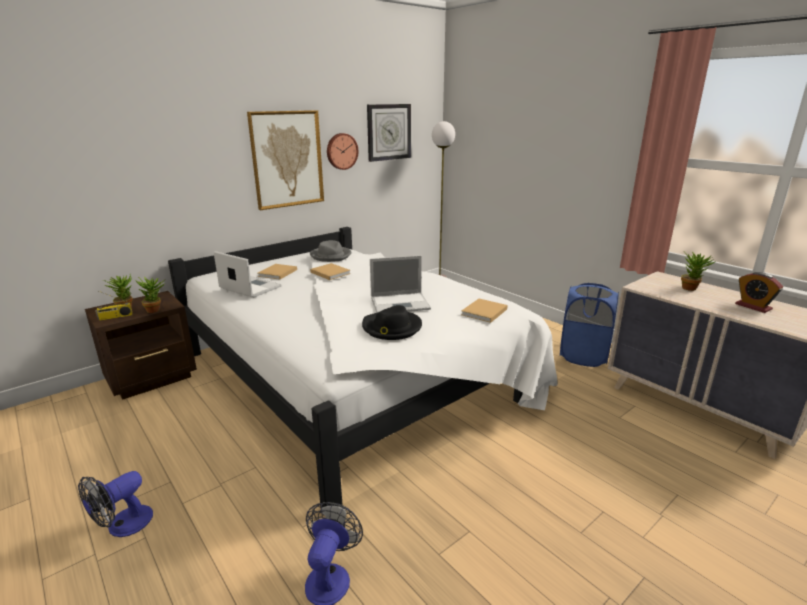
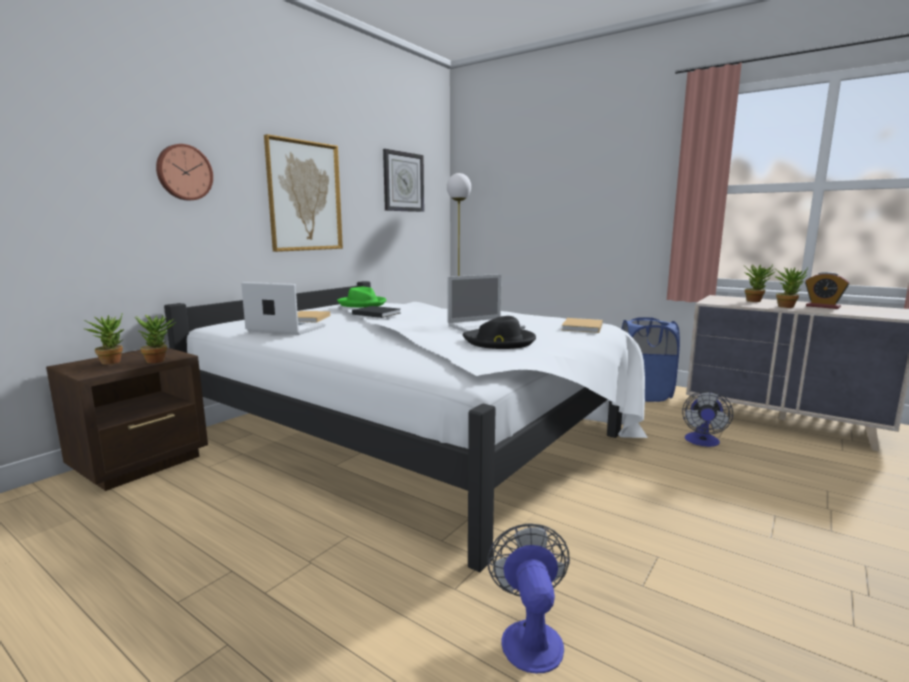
camera: 15 degrees left, 10 degrees down
fan [78,471,153,537] -> fan moved to [682,391,733,447]
radio [95,291,132,321] -> none
grey hat [310,240,351,262] -> green hat [337,287,386,307]
beige book [310,263,351,280] -> black book [352,306,400,318]
wall clock [327,133,359,170] -> wall clock moved to [156,144,213,200]
none -> potted plant [774,267,808,308]

